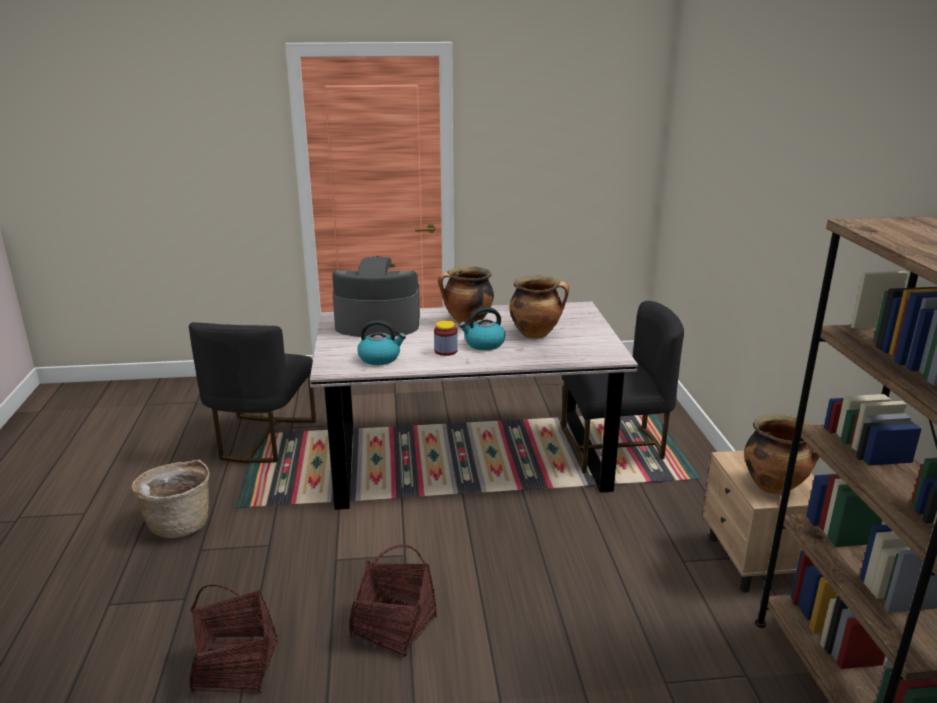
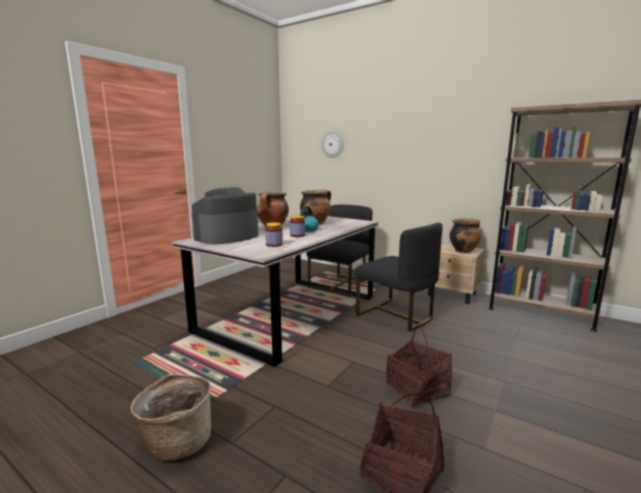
camera: 50 degrees left, 10 degrees down
black chair [189,322,316,464] -> black chair moved to [355,223,443,331]
kettle [357,320,406,365] -> jar [265,222,283,247]
none -> wall clock [322,131,344,158]

